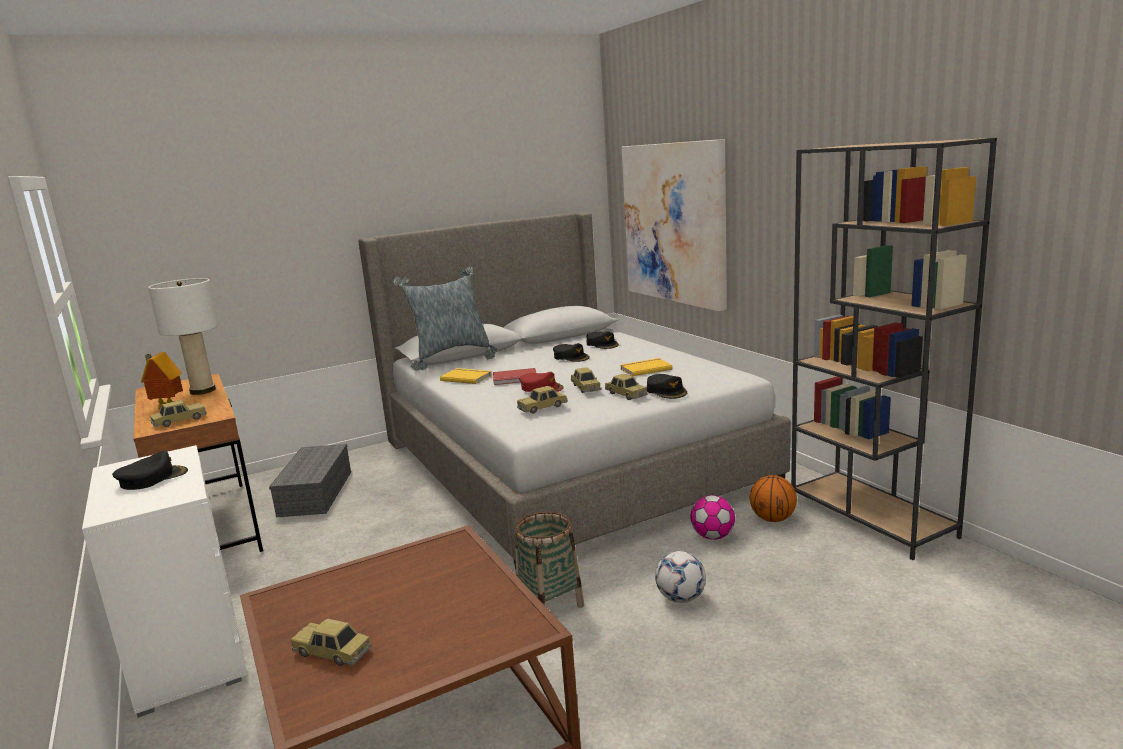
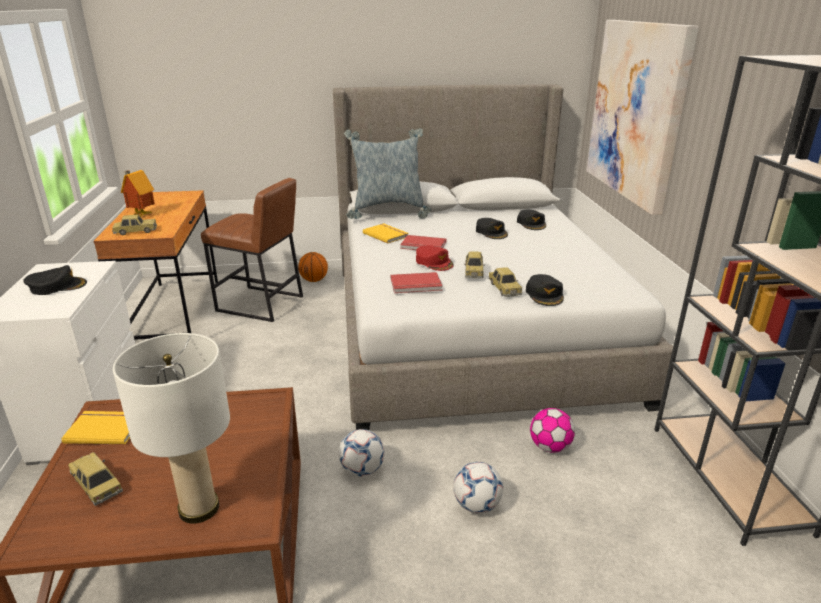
camera: 20 degrees right, 10 degrees up
white table lamp [148,278,219,395] -> white table lamp moved to [113,333,230,524]
grey storage box [269,444,351,517] -> brown chair [201,178,303,322]
basket [515,512,584,608] -> football [338,429,385,477]
toy car [517,386,567,413] -> red book [391,272,442,293]
yellow book [621,358,672,377] -> yellow book moved to [61,411,130,445]
basketball [750,475,797,522] -> basketball moved to [298,252,328,282]

